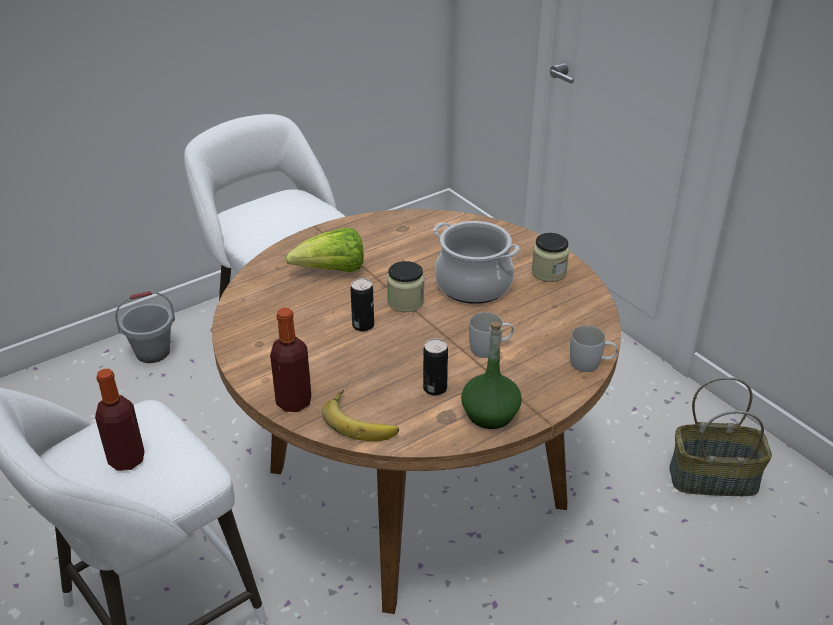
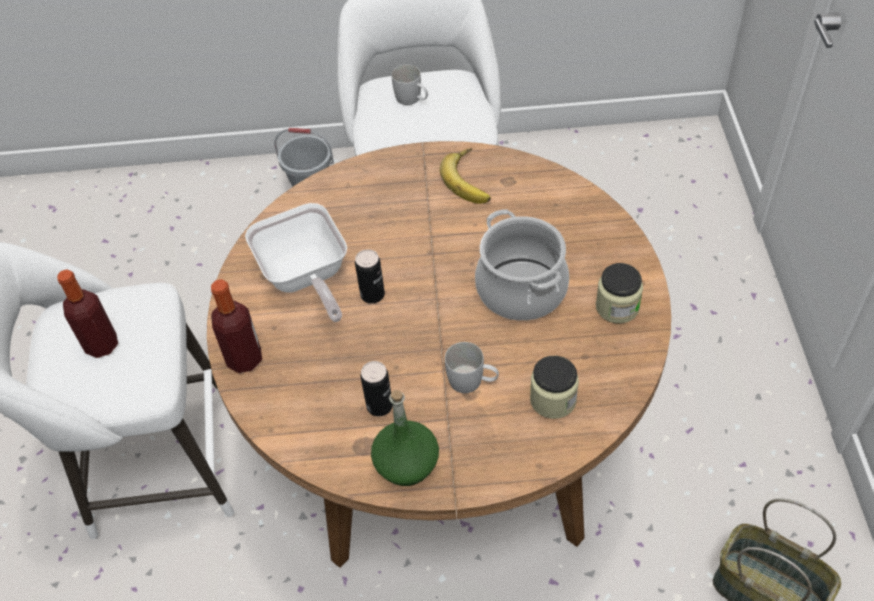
camera: 35 degrees right, 15 degrees up
lettuce [285,228,364,272] -> none
banana [322,390,399,441] -> banana moved to [440,148,491,204]
jar [387,261,424,312] -> jar moved to [530,356,579,419]
white mug [570,325,618,372] -> white mug moved to [392,64,428,105]
none -> frying pan [245,203,347,322]

